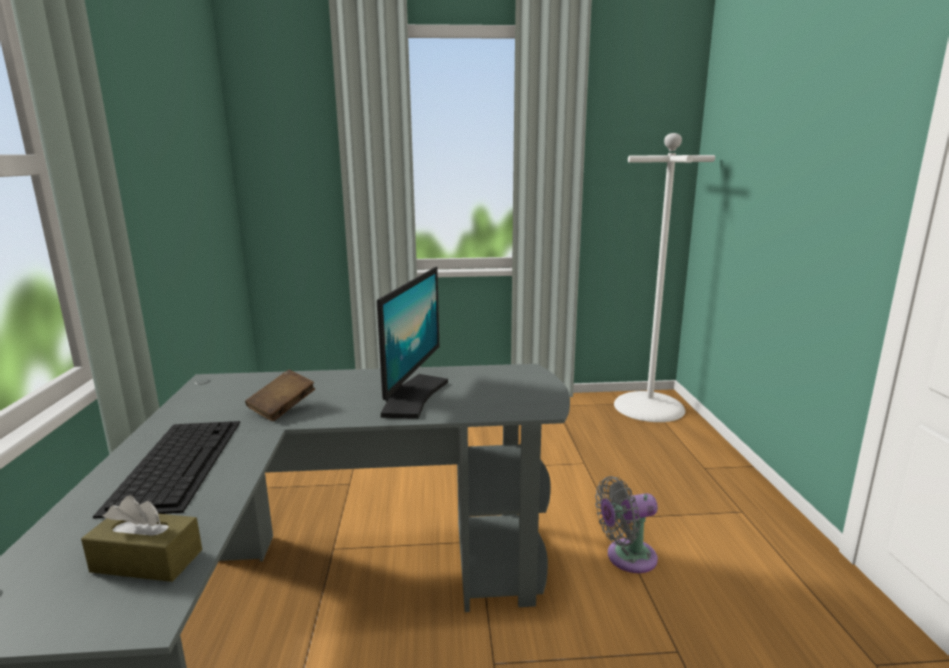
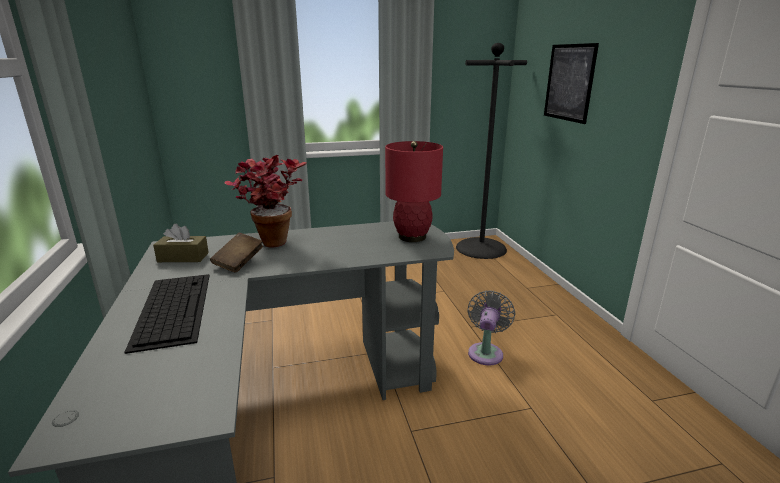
camera: 10 degrees left, 5 degrees up
brown tissue box [81,495,202,582] -> brown tissue box moved to [153,224,209,262]
monitor [377,267,448,419] -> none
grey fan [595,476,658,573] -> grey fan turned 135 degrees clockwise [467,290,515,365]
white clothes rack [614,133,715,422] -> black clothes rack [456,43,527,259]
none -> potted plant [224,155,307,248]
none -> red table lamp [385,141,443,242]
none -> picture [544,43,599,124]

